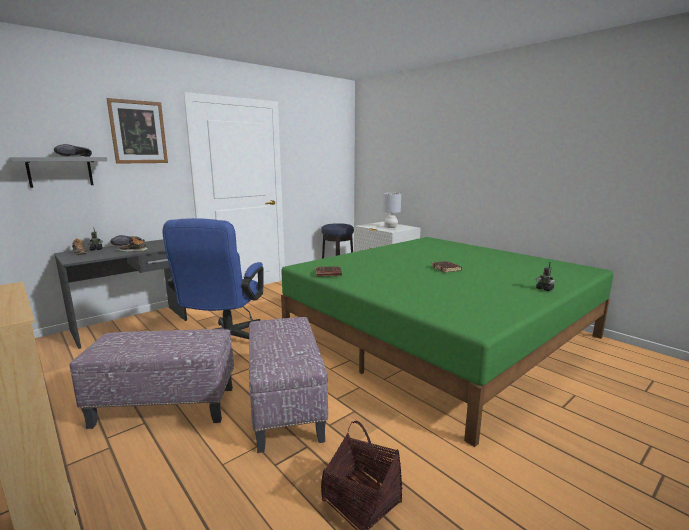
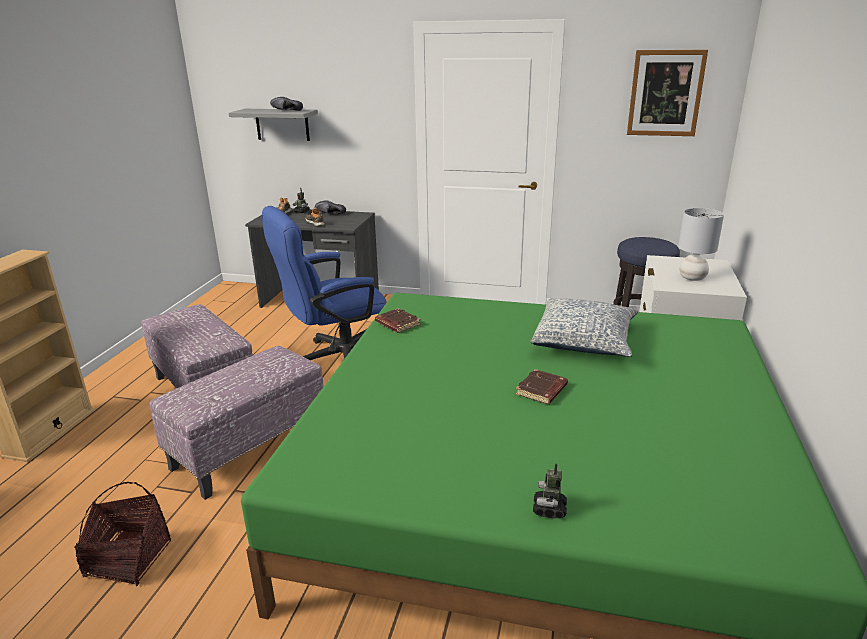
camera: 55 degrees right, 10 degrees up
picture [106,98,168,164] -> picture moved to [627,50,708,136]
none -> pillow [530,299,638,357]

